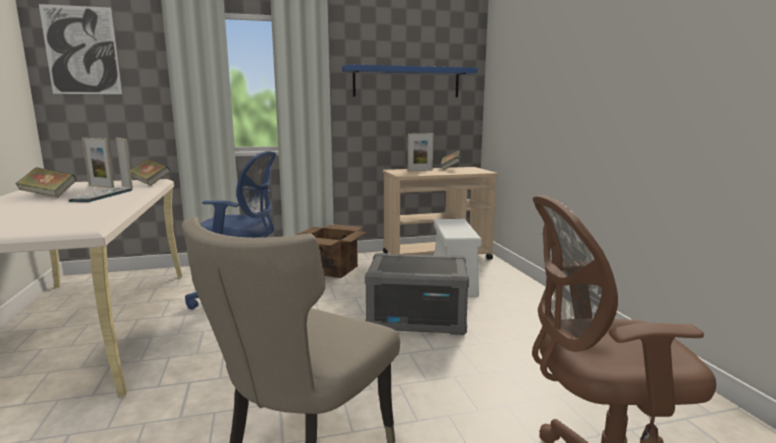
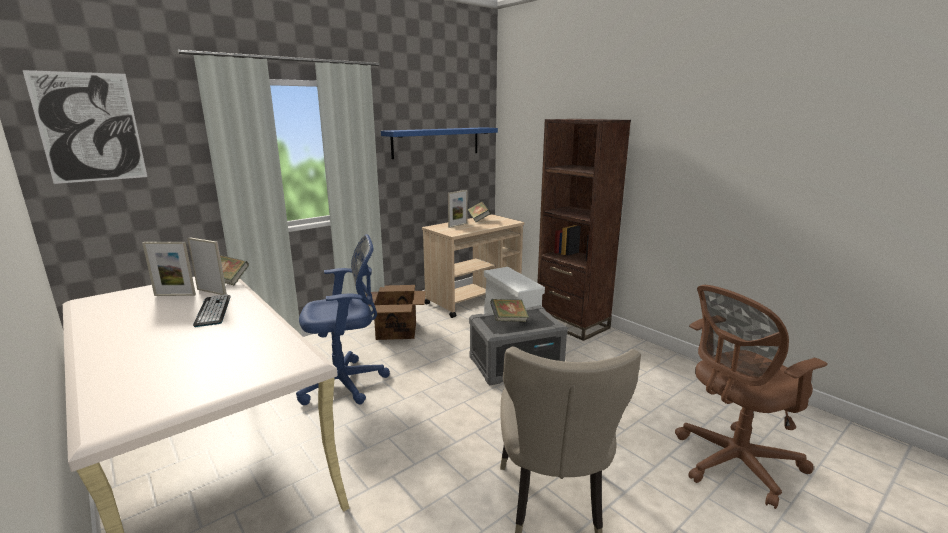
camera: 25 degrees left, 5 degrees up
book [16,167,77,198] -> book moved to [490,299,529,322]
none -> brown bookcase [537,119,631,341]

